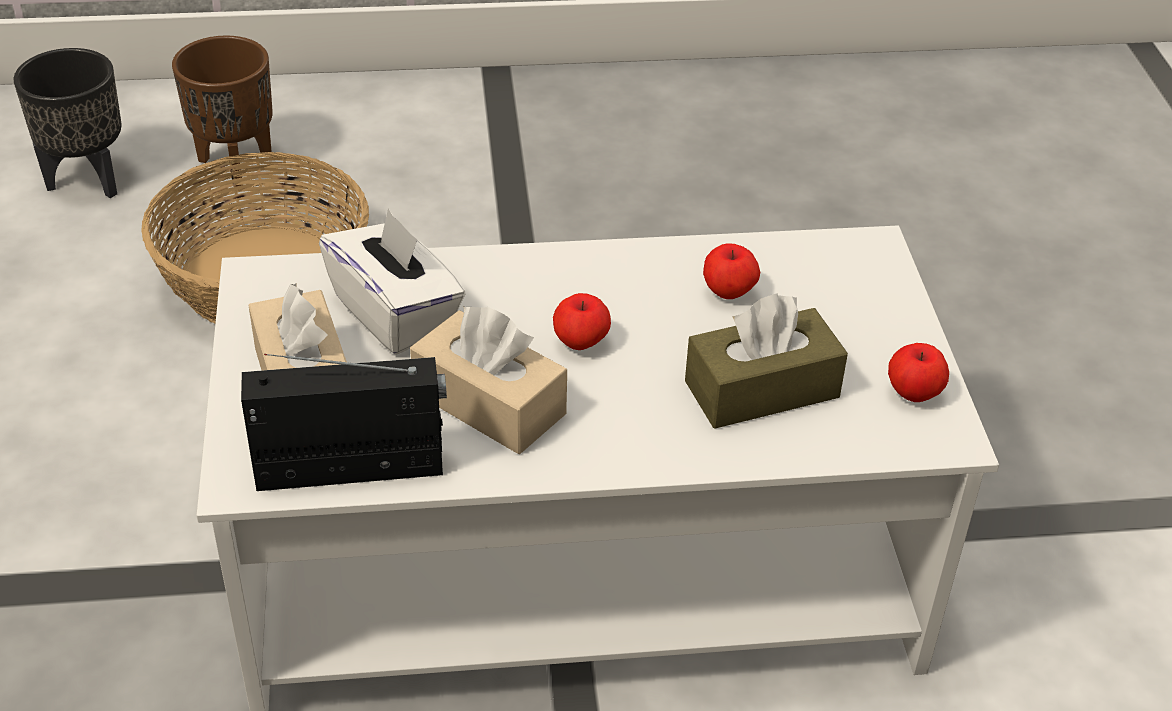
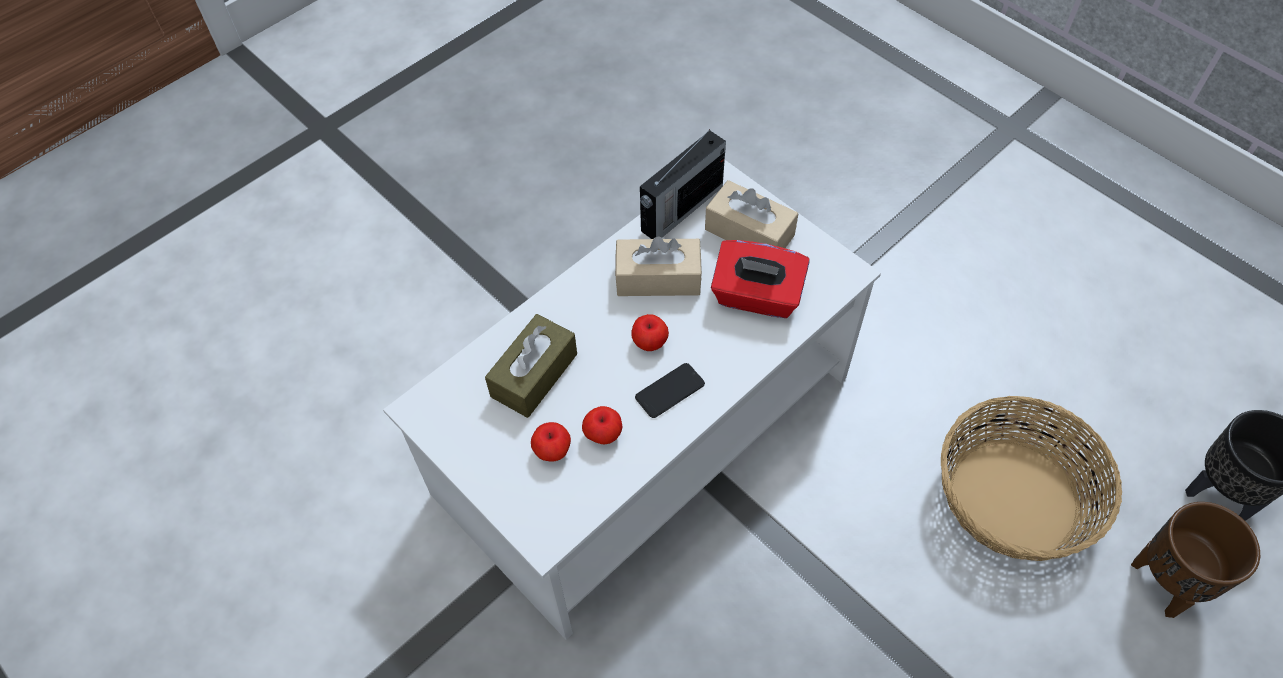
camera: 145 degrees right, 15 degrees up
white tissue box [319,208,466,354] -> red tissue box [711,240,809,318]
apple [888,343,949,402] -> apple moved to [531,422,571,462]
none -> phone [635,363,705,418]

